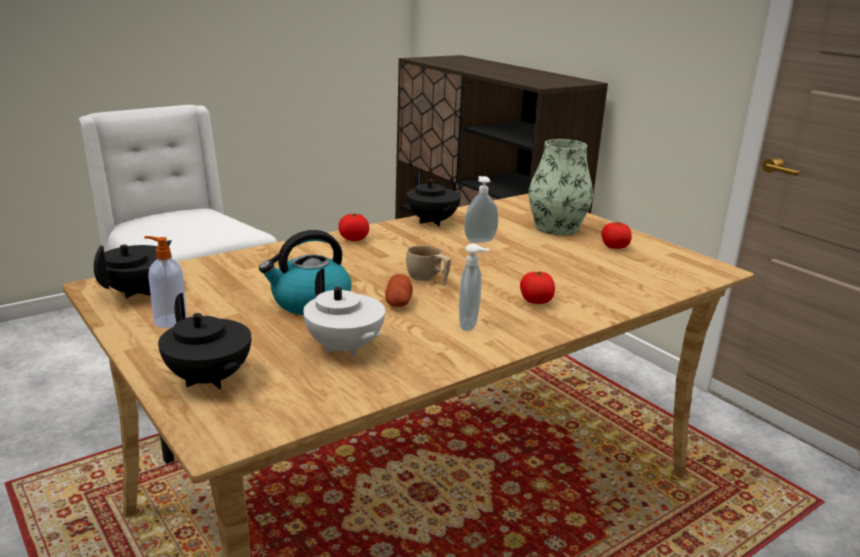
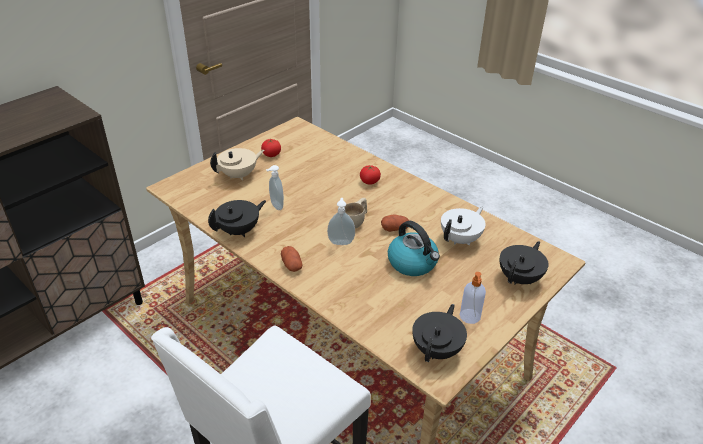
camera: 100 degrees left, 15 degrees up
black teapot [94,240,172,299] -> black teapot turned 105 degrees clockwise [412,304,467,362]
tomato [338,213,369,241] -> potato [281,246,303,272]
soap dispenser [459,244,489,331] -> soap dispenser moved to [327,198,355,245]
vase [529,139,593,236] -> beige teapot [210,148,264,181]

